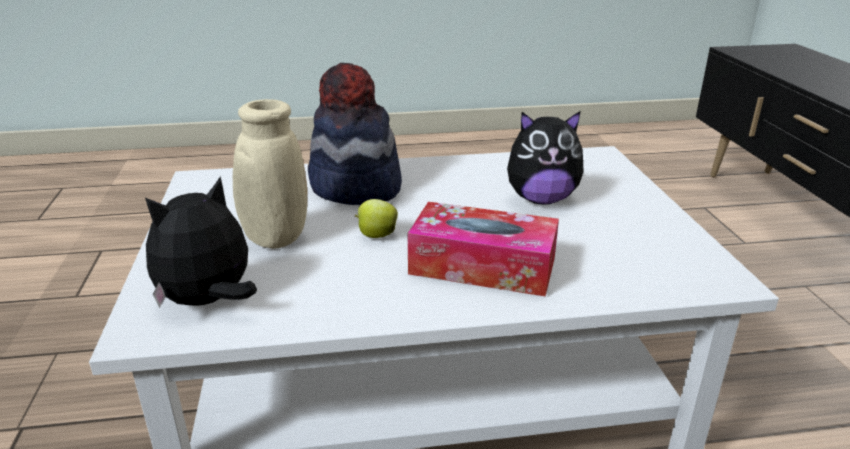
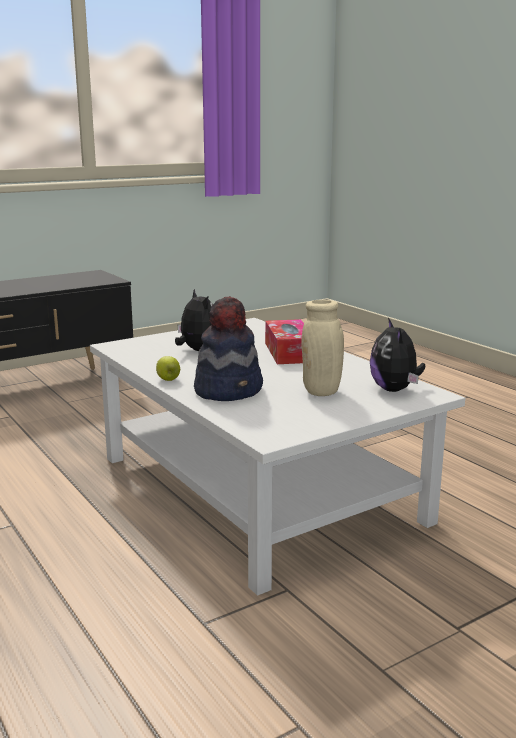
camera: 115 degrees left, 10 degrees down
plush toy [145,176,257,308] -> plush toy turned 60 degrees clockwise [370,318,425,392]
apple [355,199,398,238] -> apple moved to [156,356,180,381]

